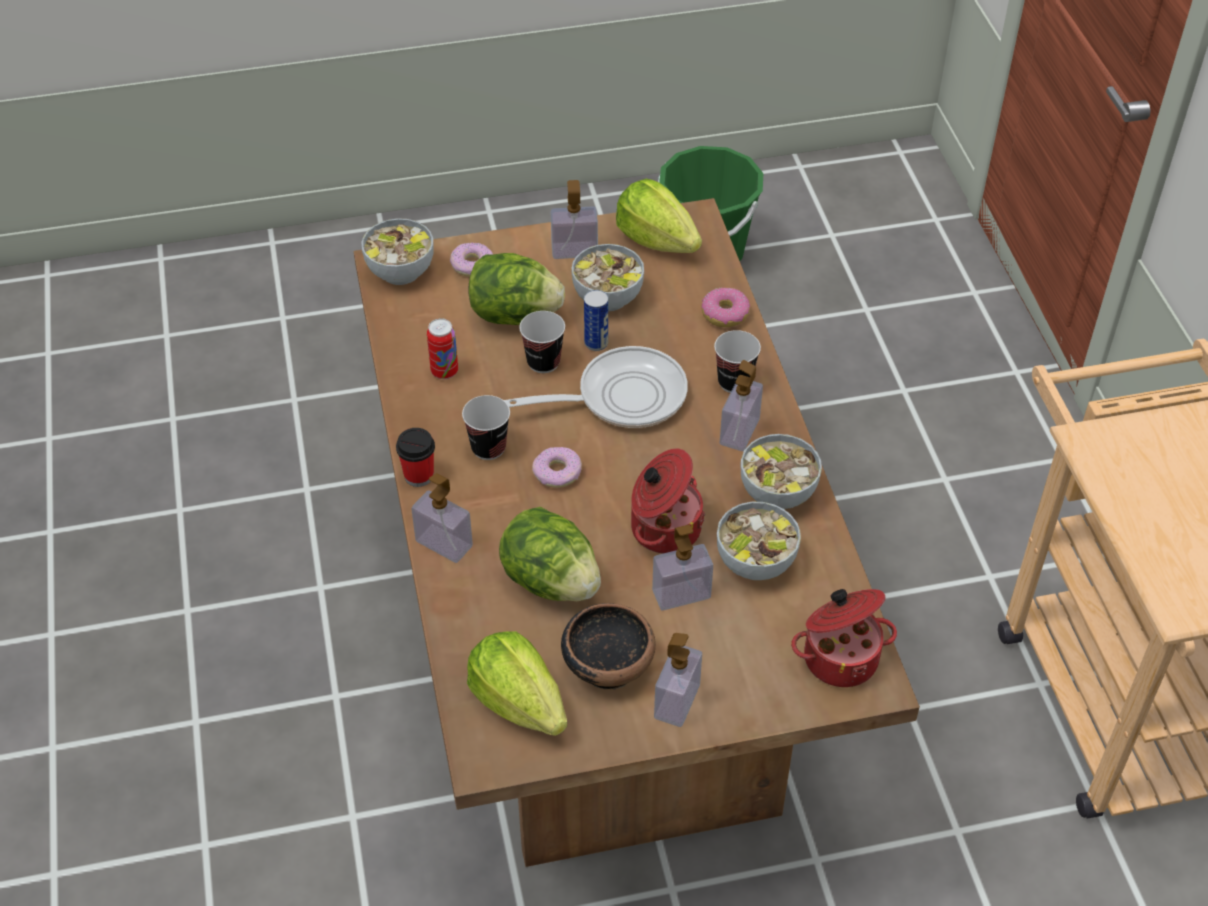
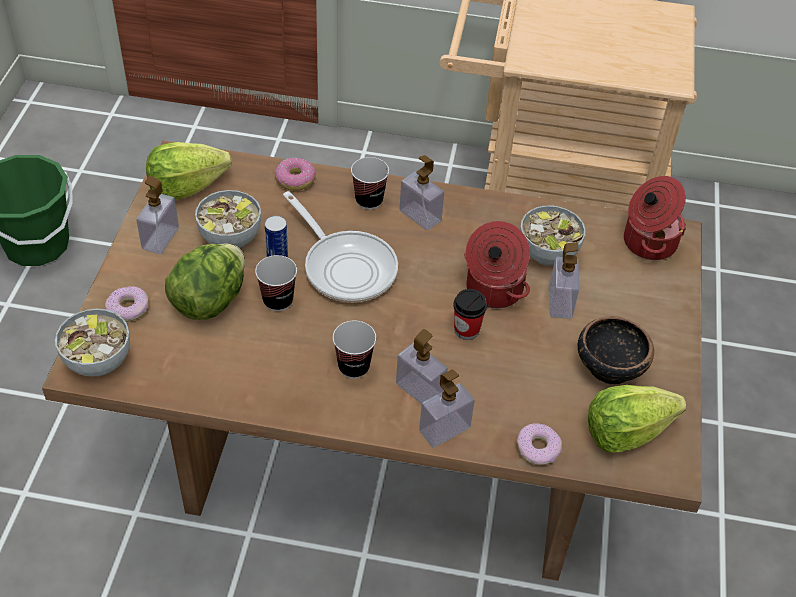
camera: 70 degrees left, 0 degrees up
cup [396,428,435,487] -> cup moved to [453,289,487,340]
can [427,318,458,379] -> none
lettuce [499,507,601,601] -> none
frying pan [504,346,688,428] -> frying pan turned 135 degrees clockwise [283,191,398,302]
donut [532,447,582,488] -> donut moved to [517,423,562,465]
soap dispenser [654,633,702,727] -> soap dispenser moved to [396,329,448,404]
bowl [740,434,822,509] -> none

